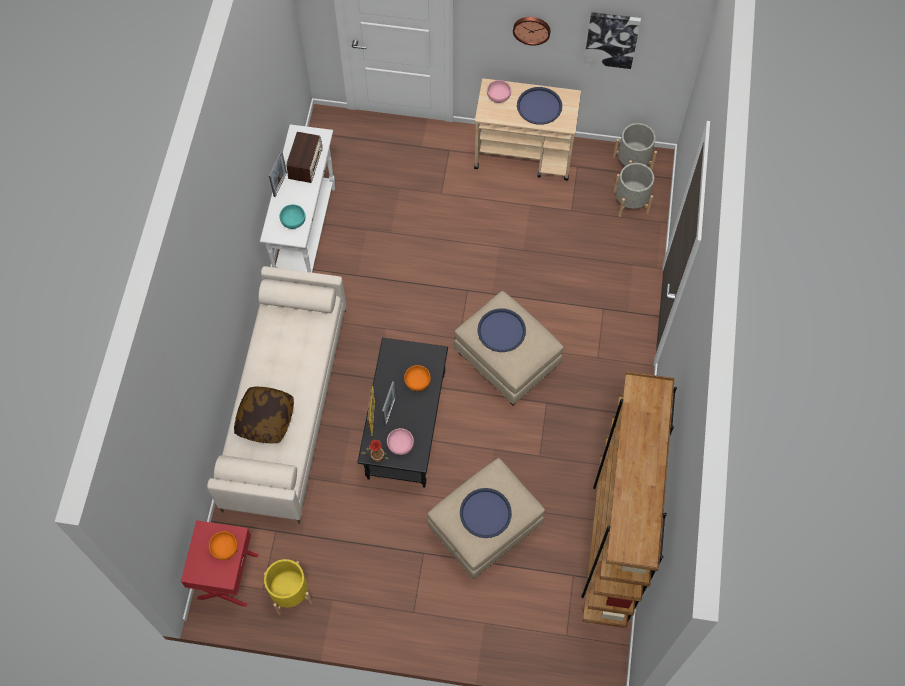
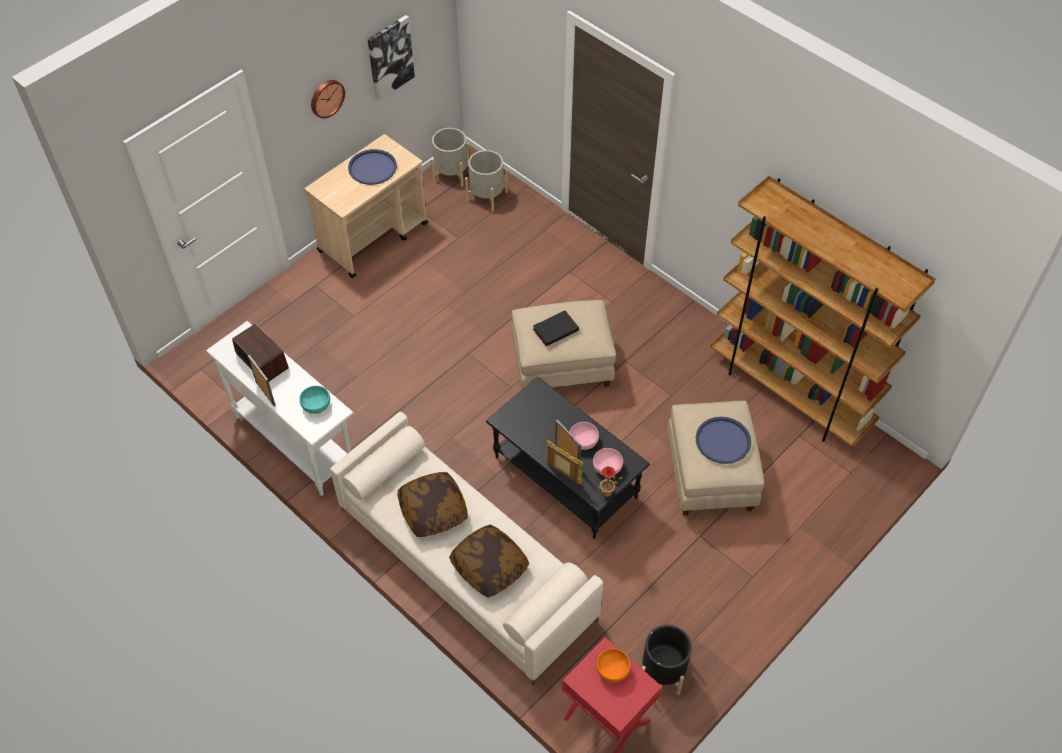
camera: 55 degrees left, 10 degrees down
yellow planter [264,559,312,615] -> black planter [642,625,692,695]
orange bowl [404,365,431,391] -> none
blue tray [477,309,526,352] -> black book [533,310,579,346]
pink bowl [487,80,511,103] -> pink bowl moved to [570,422,599,450]
none -> pillow [398,472,468,537]

